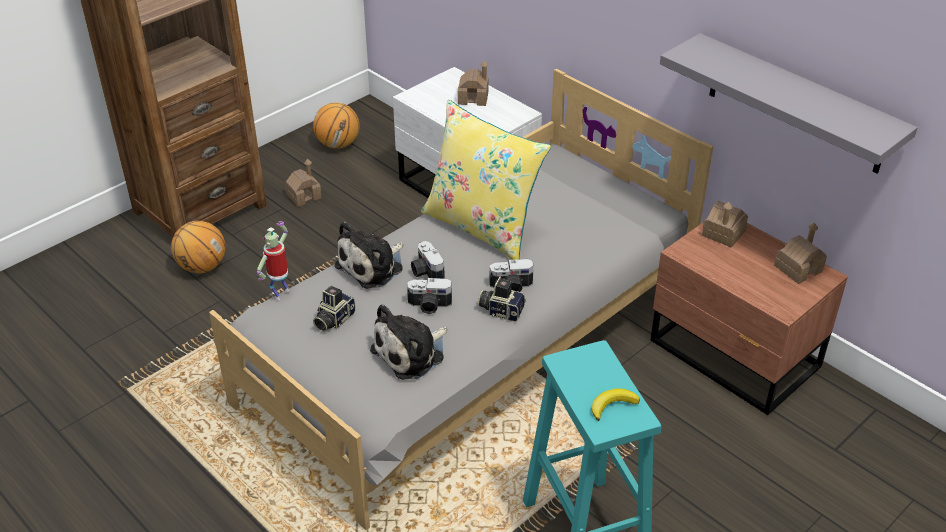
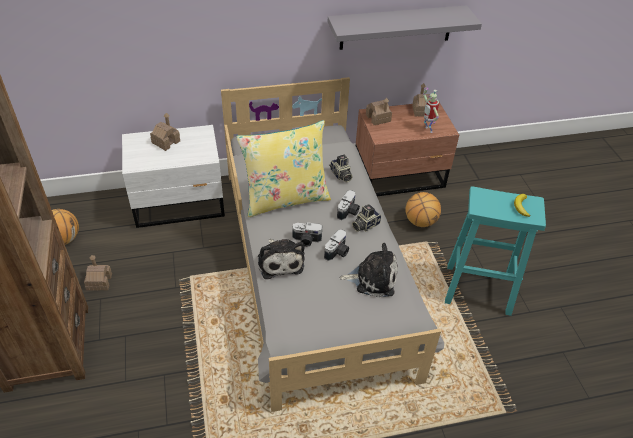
camera: 60 degrees left, 5 degrees up
basketball [171,221,225,273] -> basketball moved to [405,192,441,227]
toy robot [257,221,290,300] -> toy robot moved to [423,88,439,133]
camera [313,286,356,332] -> camera moved to [329,155,352,182]
plush toy [370,304,447,380] -> plush toy turned 75 degrees counterclockwise [340,243,398,297]

